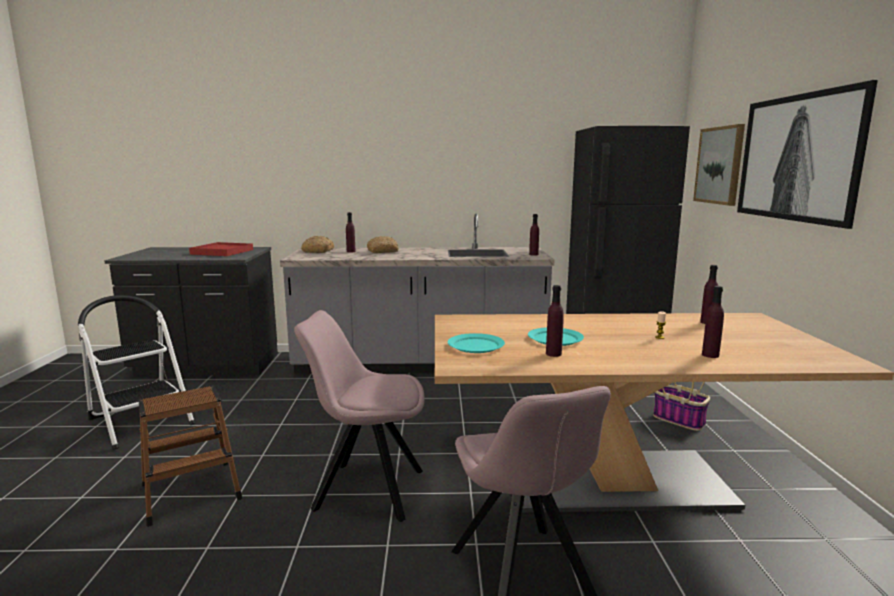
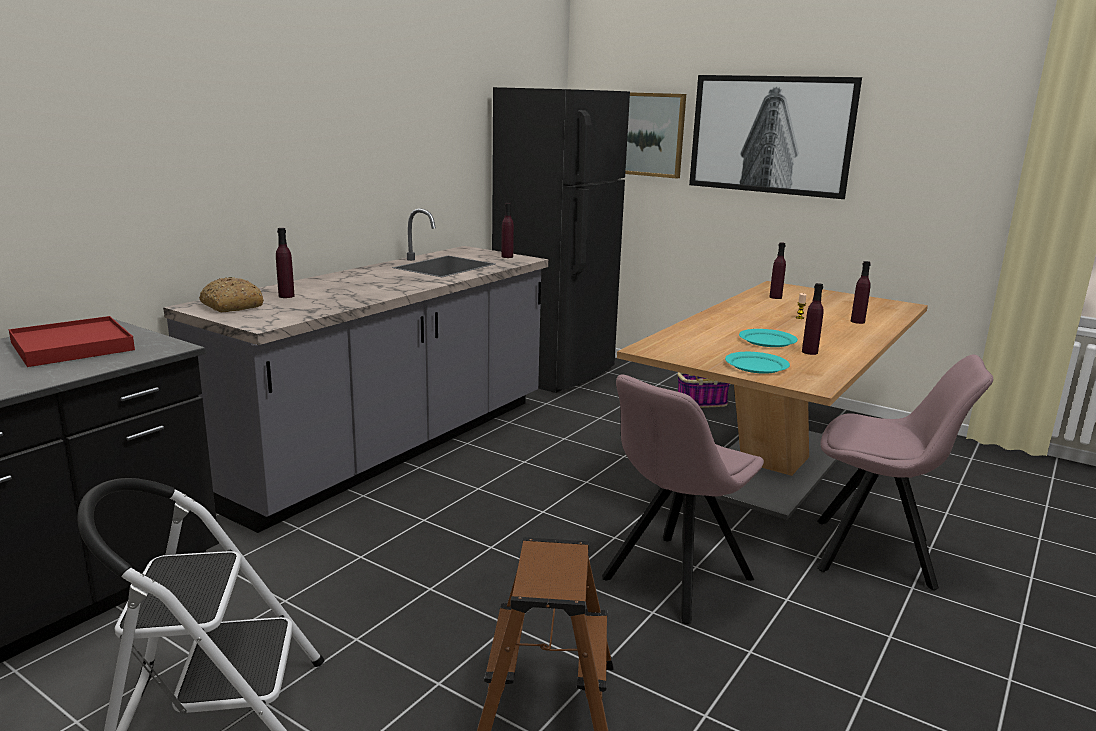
camera: 55 degrees left, 5 degrees up
bread [367,236,399,253] -> none

